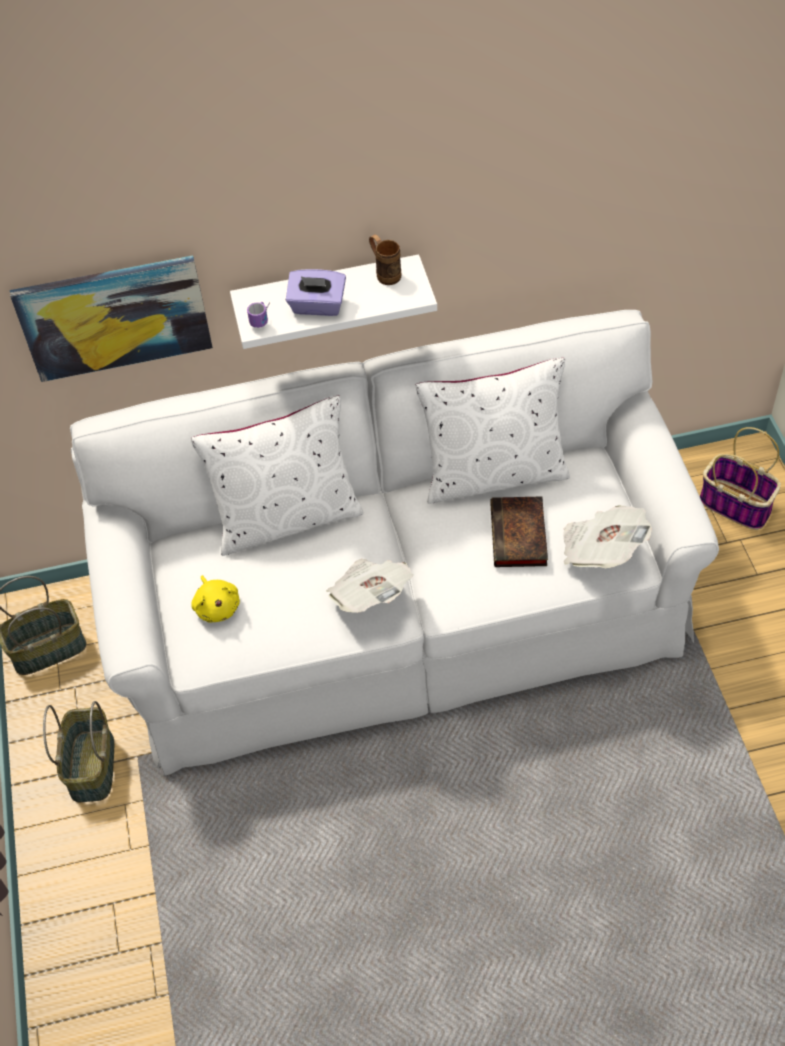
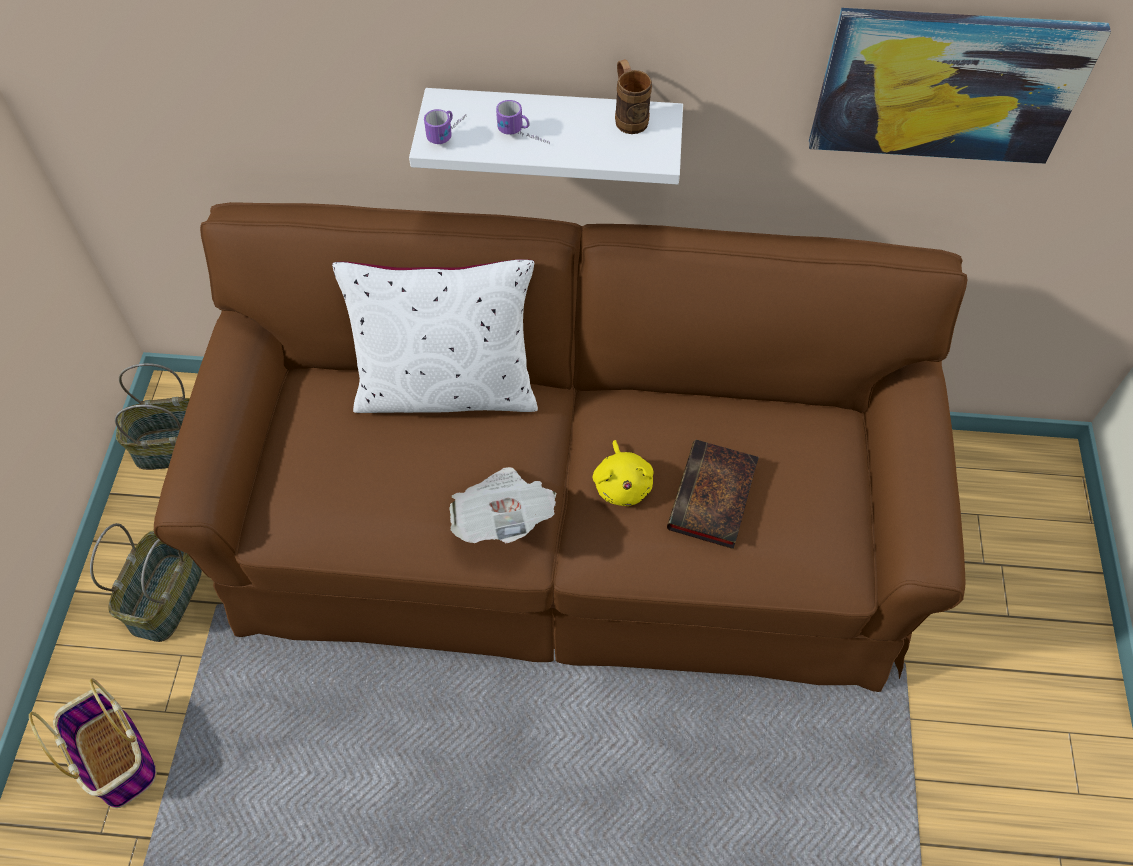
camera: 15 degrees right, 5 degrees up
picture [10,255,213,382] -> picture moved to [809,8,1111,164]
white sofa [70,310,719,776] -> brown sofa [154,202,968,692]
yellow plush toy [191,575,240,622] -> yellow plush toy moved to [593,440,654,506]
purple tissue box [286,269,346,316] -> mug [496,100,550,144]
white pillow [416,358,570,504] -> none
newspaper [563,505,652,568] -> none
basket [700,427,781,530] -> basket moved to [29,679,157,808]

